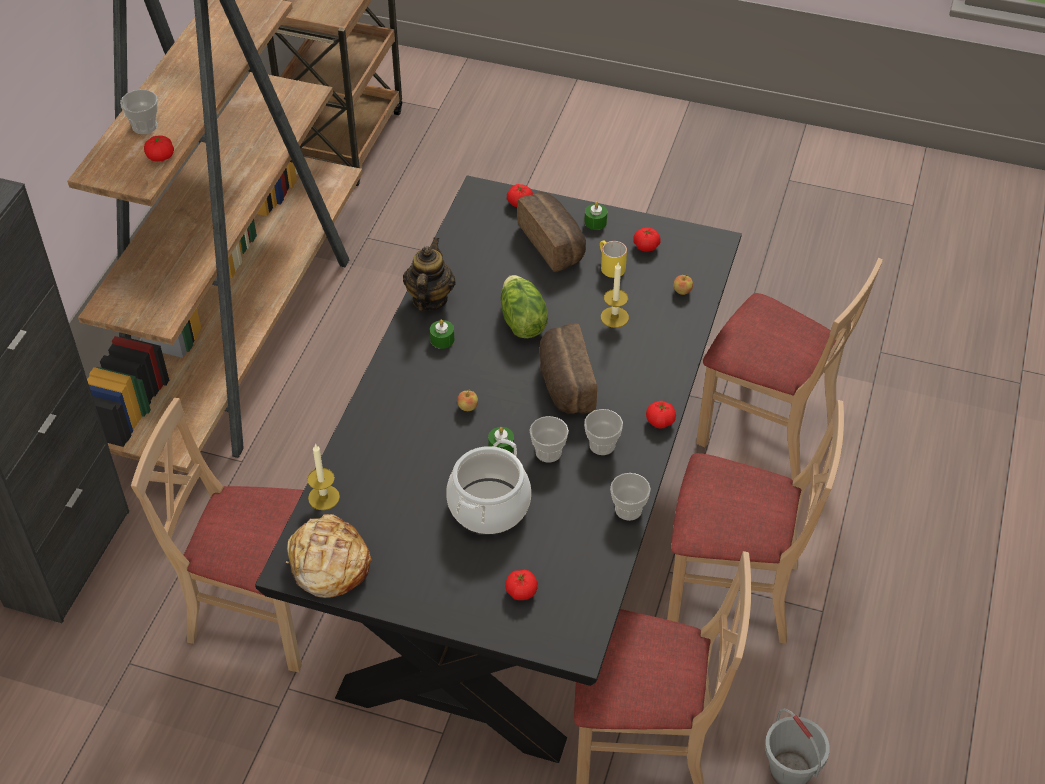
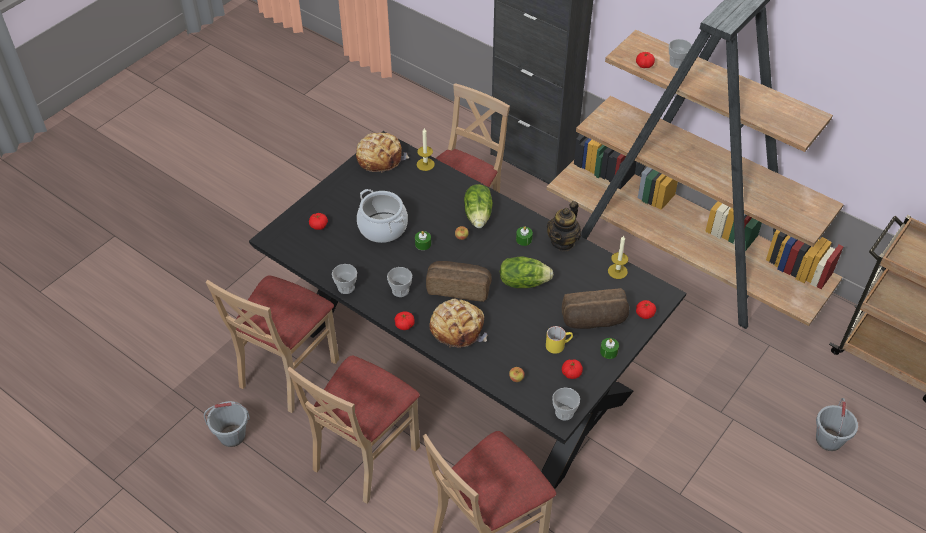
camera: 110 degrees right, 0 degrees up
teapot [403,237,456,311] -> teapot turned 90 degrees clockwise [547,201,581,251]
cup [530,416,569,463] -> cup moved to [552,387,580,420]
candle [601,263,629,328] -> candle moved to [608,236,628,279]
none -> bread [430,298,487,348]
none -> lettuce [464,184,493,228]
none -> grey bucket [816,398,858,451]

